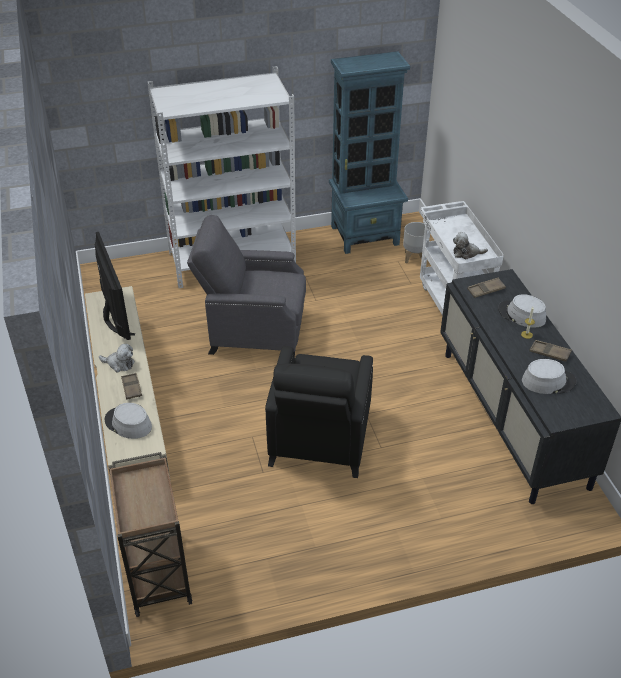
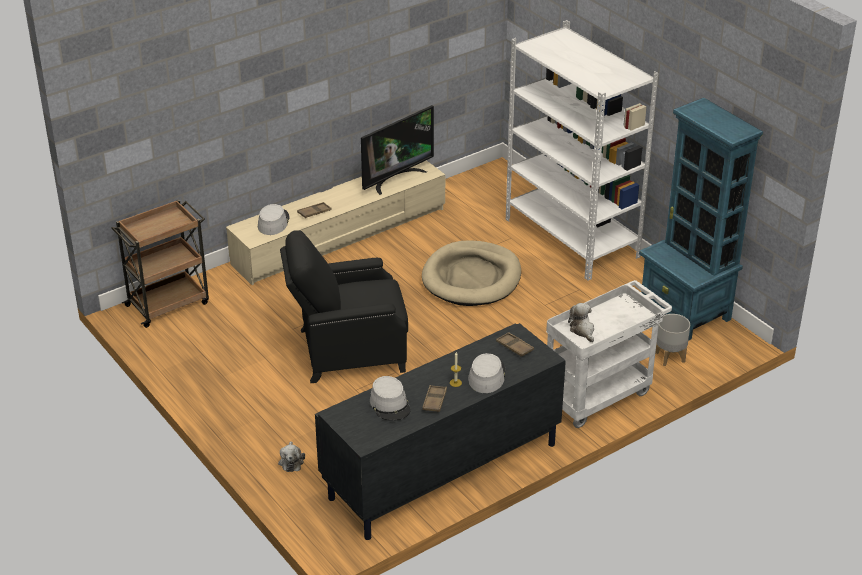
camera: 70 degrees right, 5 degrees down
plush toy [99,343,135,372] -> plush toy moved to [278,441,305,472]
grey armchair [187,215,306,357] -> beige dog bed [422,240,521,306]

